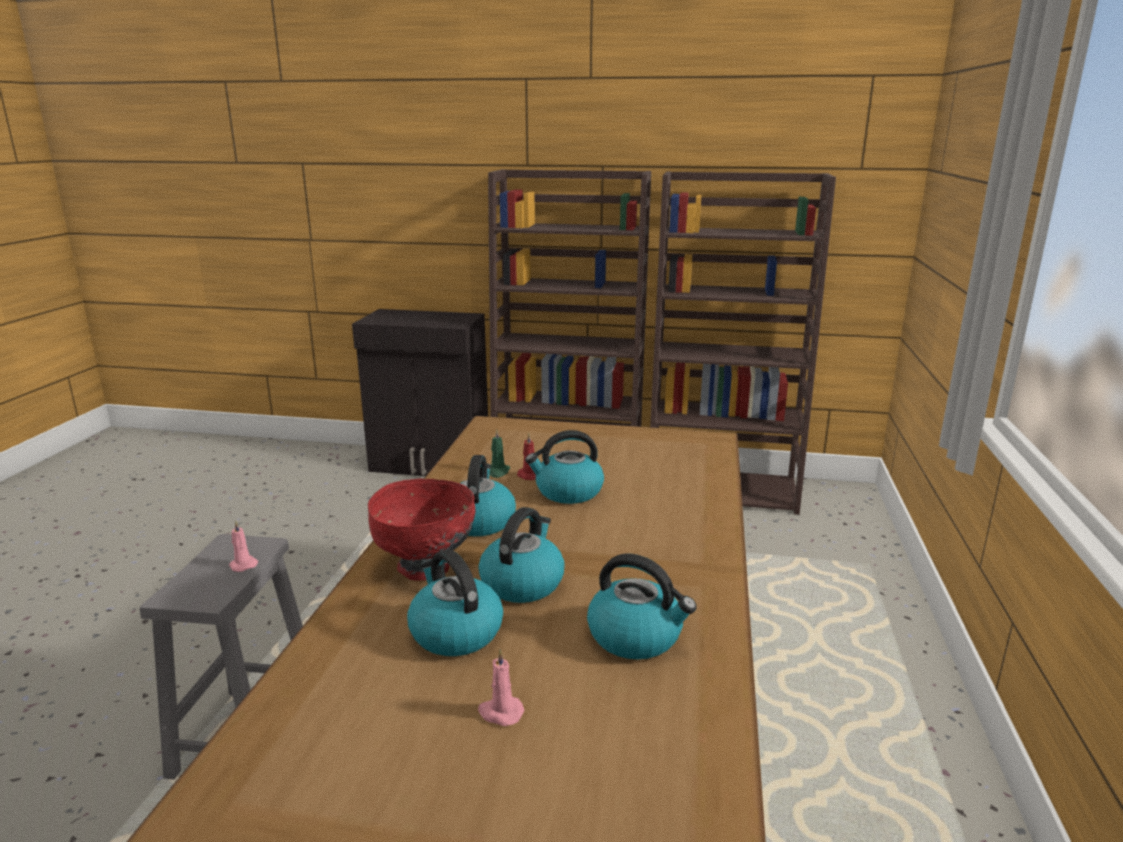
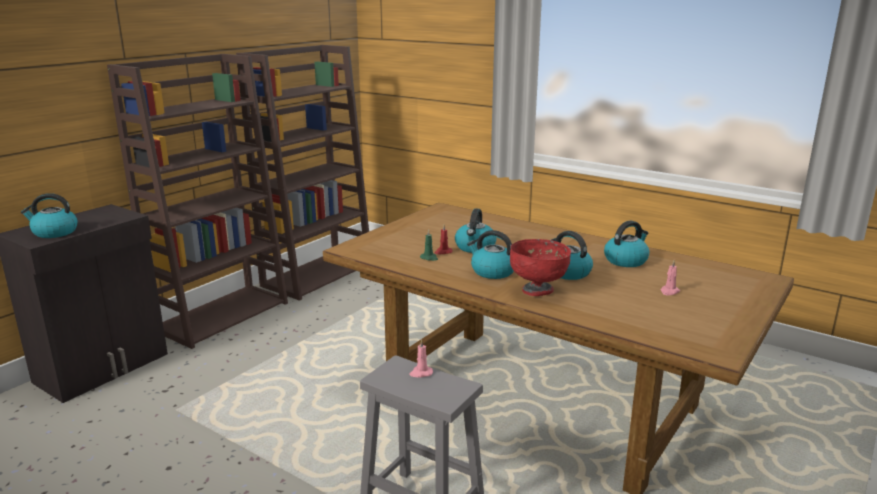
camera: 65 degrees left, 0 degrees up
kettle [407,549,503,656] -> kettle moved to [21,193,78,238]

